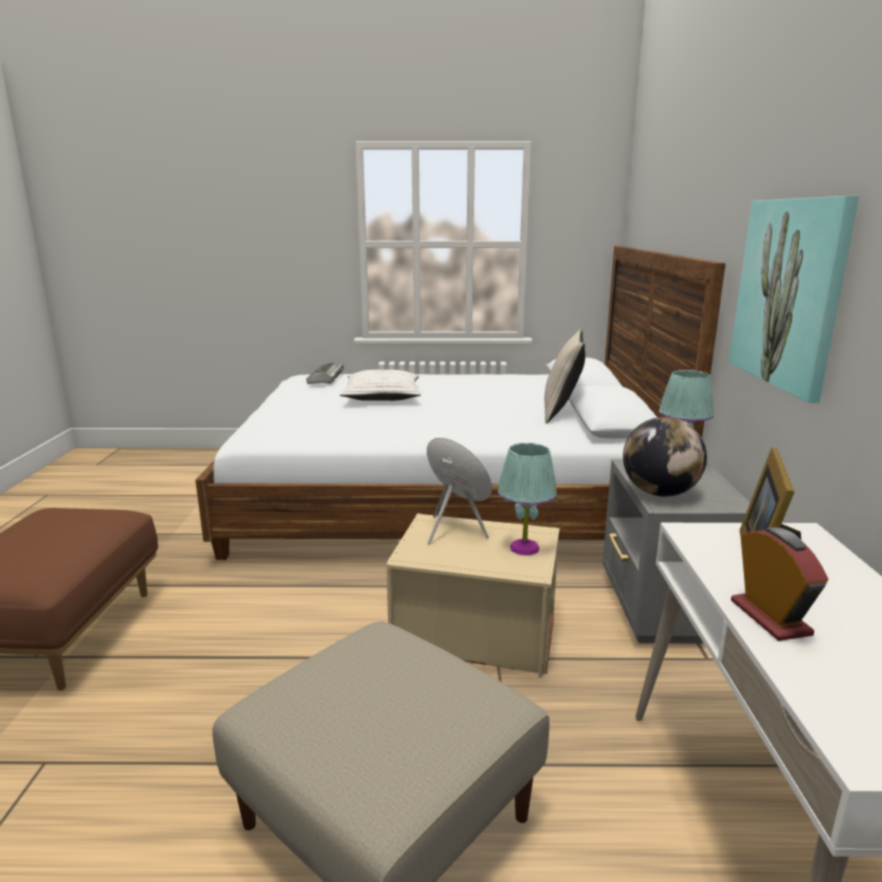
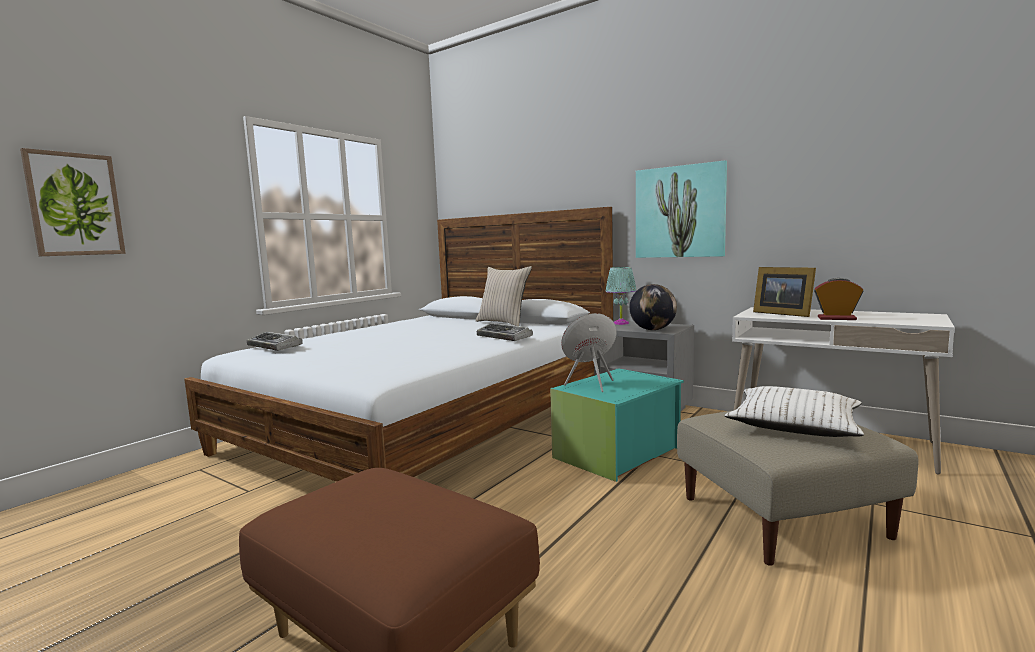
camera: 55 degrees left, 10 degrees down
white pillow [340,370,421,401] -> white pillow moved to [725,386,864,437]
beige storage box [386,513,560,678] -> turquoise storage box [550,369,684,482]
turquoise table lamp [498,443,557,555] -> none
none -> picture [20,148,126,256]
none -> keyboard [477,323,533,341]

